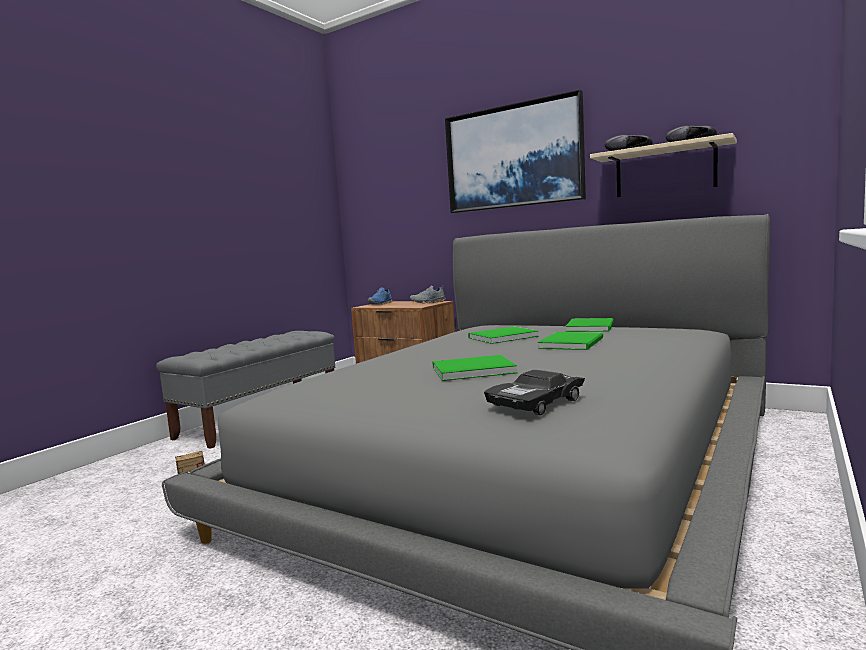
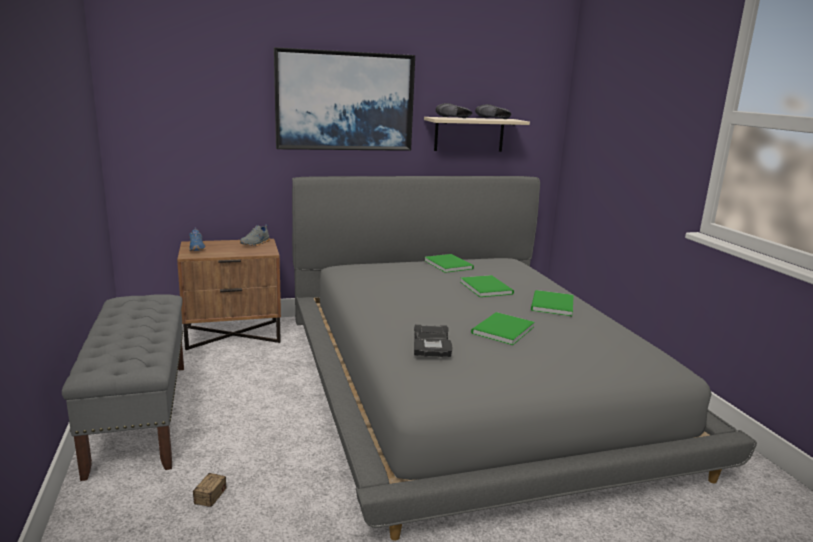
camera: 50 degrees left, 10 degrees up
green book [468,327,539,344] -> green book moved to [531,290,574,316]
black toy car [484,370,585,415] -> black toy car moved to [414,324,453,357]

